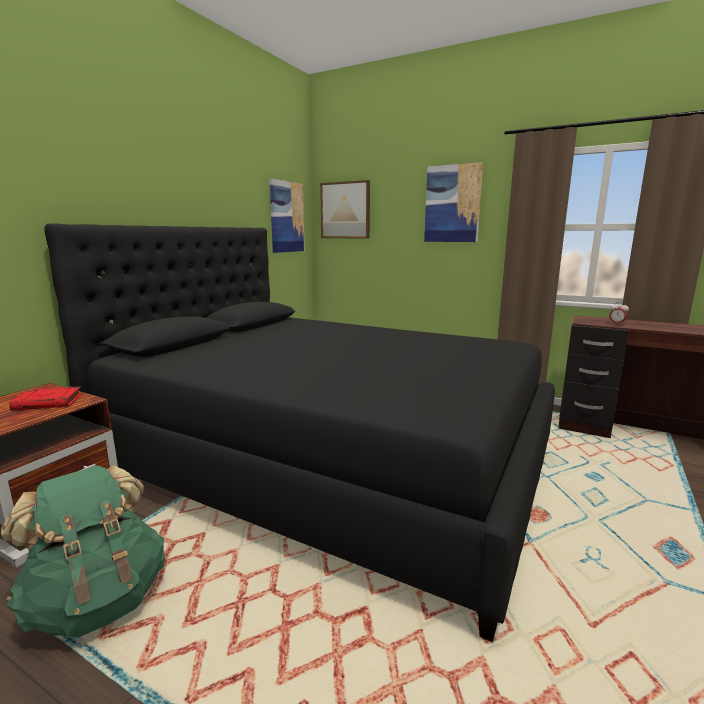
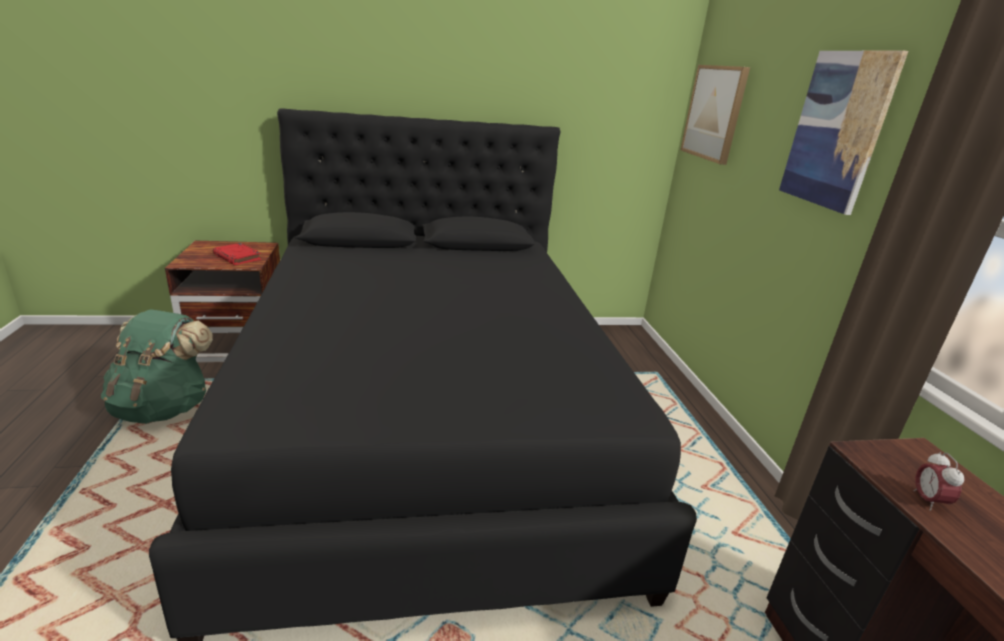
camera: 50 degrees right, 10 degrees up
picture [269,179,305,253] -> none

